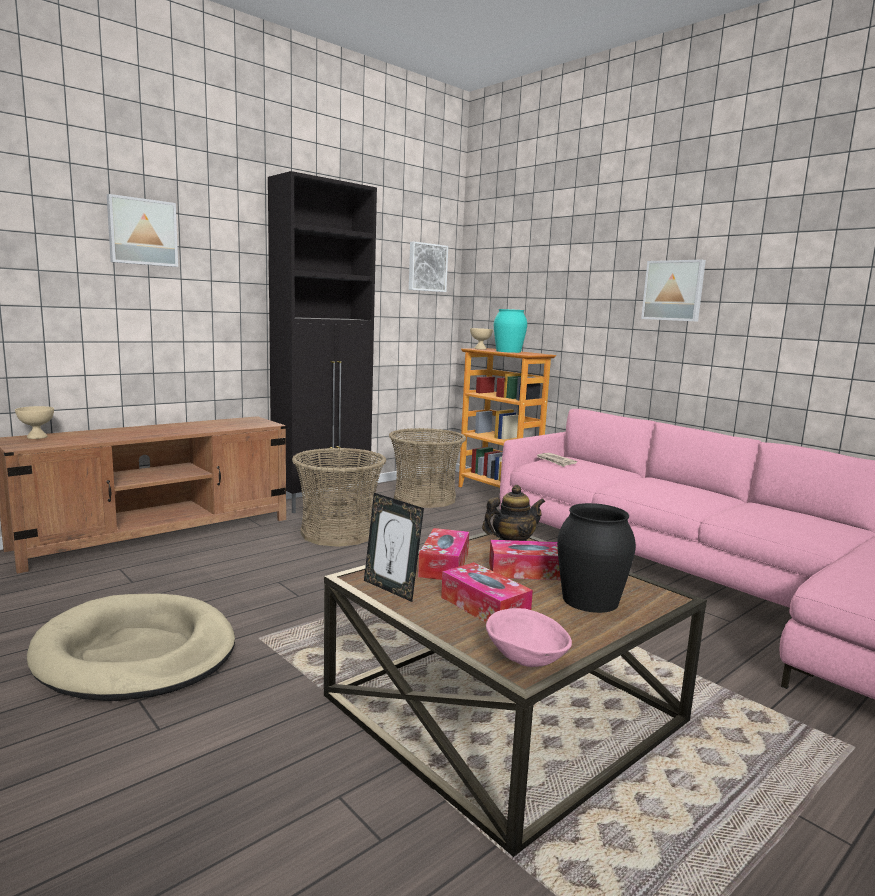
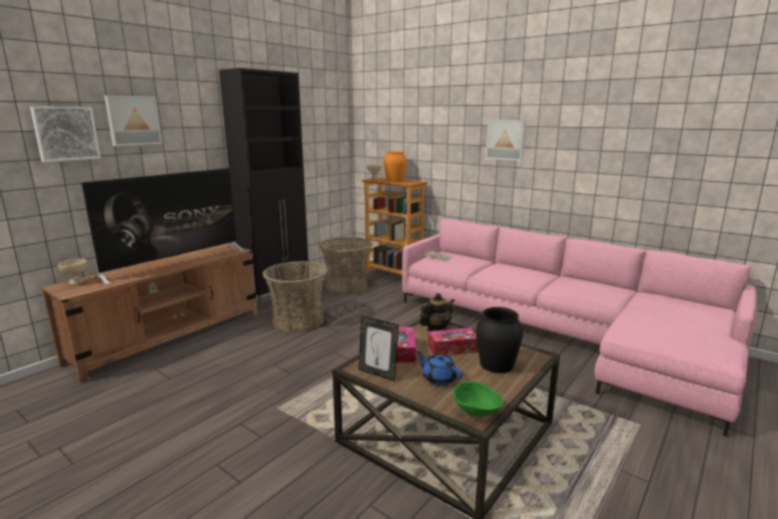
camera: 10 degrees left, 5 degrees up
beige dog bed [27,594,235,701] -> none
picture [409,241,448,292] -> picture moved to [30,106,101,162]
tissue box [441,562,533,623] -> blue teapot [417,351,463,385]
pink bowl [486,608,572,667] -> green bowl [453,381,504,417]
turquoise vase [494,309,527,353] -> orange vase [384,151,407,182]
none -> television [82,168,244,285]

